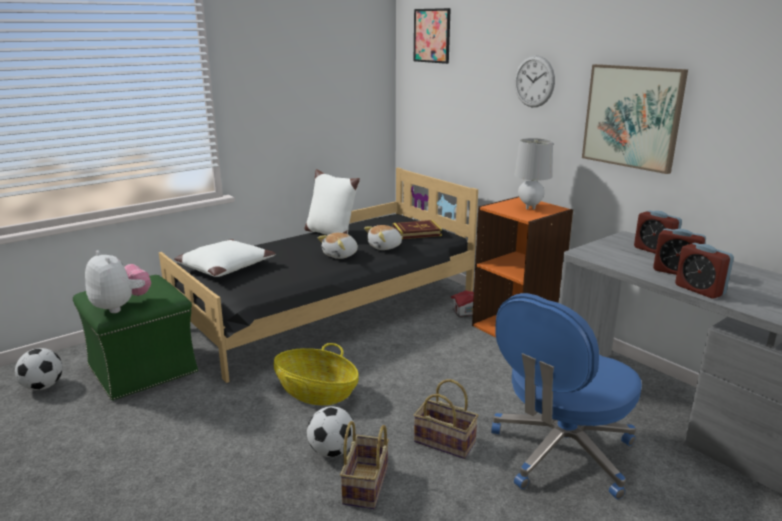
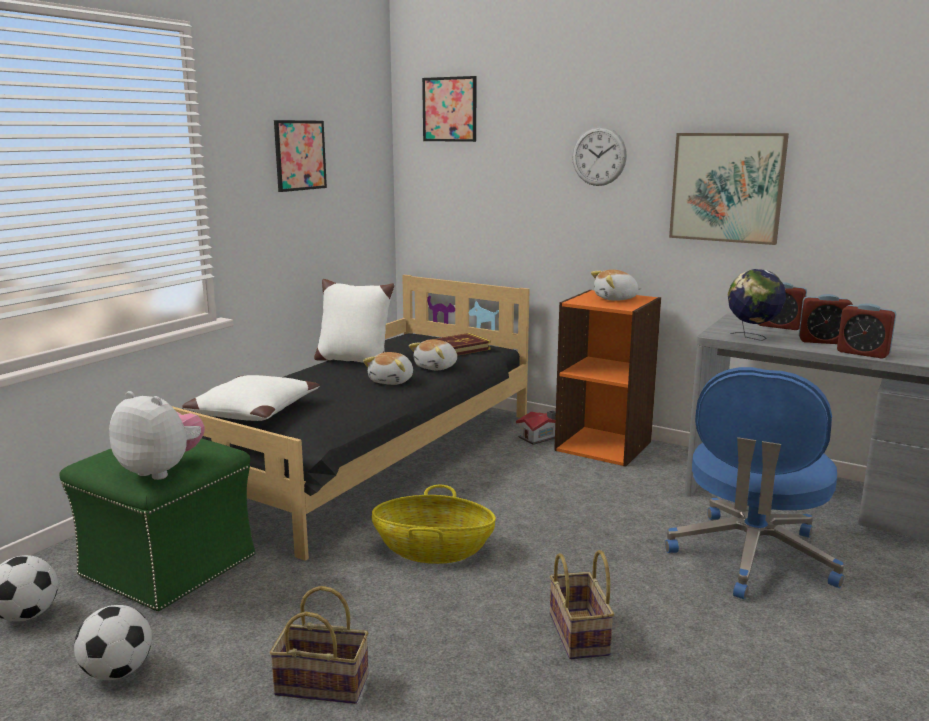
camera: 20 degrees left, 5 degrees down
football [307,406,356,457] -> football moved to [74,605,152,680]
basket [414,379,478,459] -> basket moved to [270,586,368,704]
grey table lamp [514,138,553,210] -> plush toy [591,270,642,301]
none -> picture [274,120,327,192]
none -> globe [728,269,786,341]

